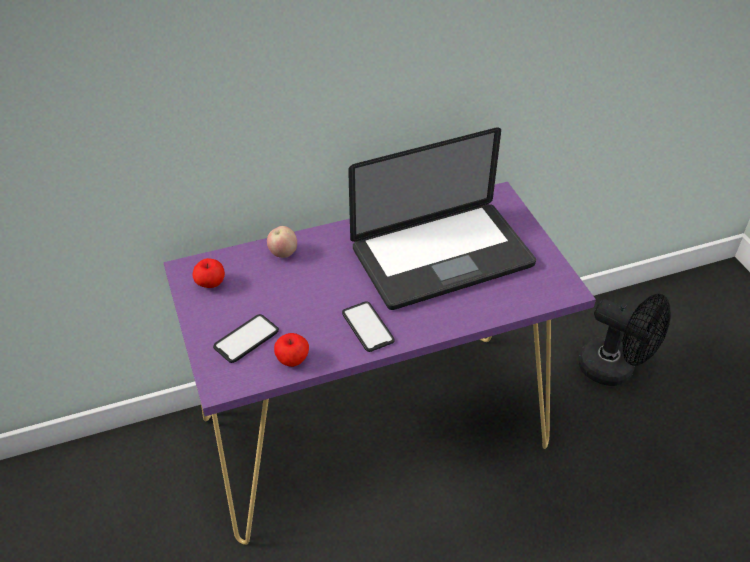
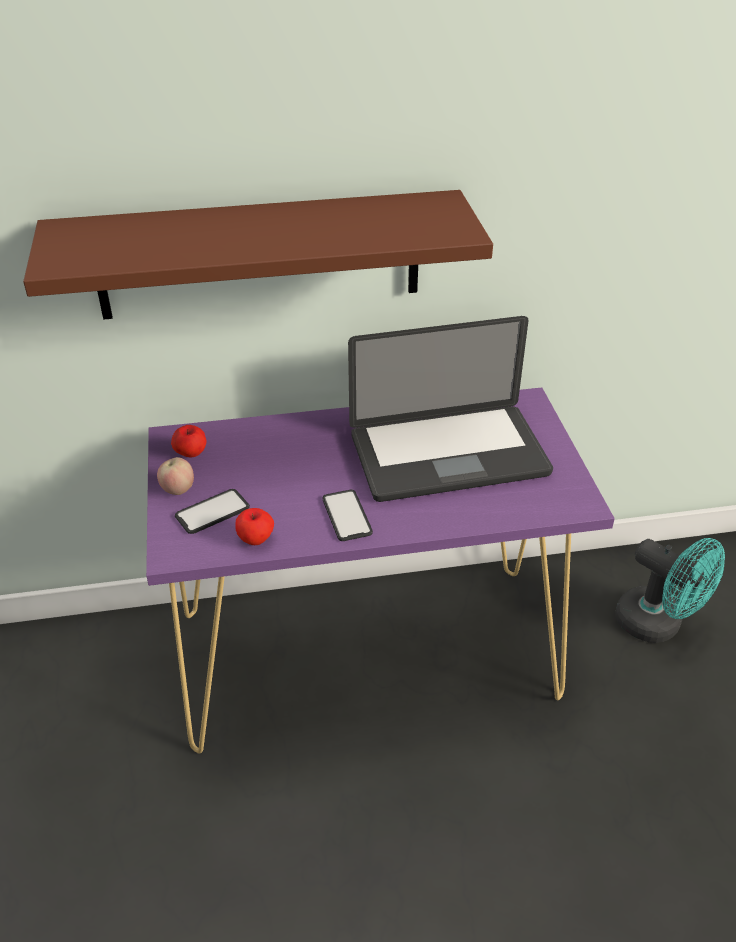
camera: 10 degrees right, 5 degrees down
apple [267,226,297,258] -> apple moved to [157,457,194,495]
black fan [578,294,671,386] -> turquoise fan [615,538,725,643]
none -> brown shelf [23,190,493,320]

